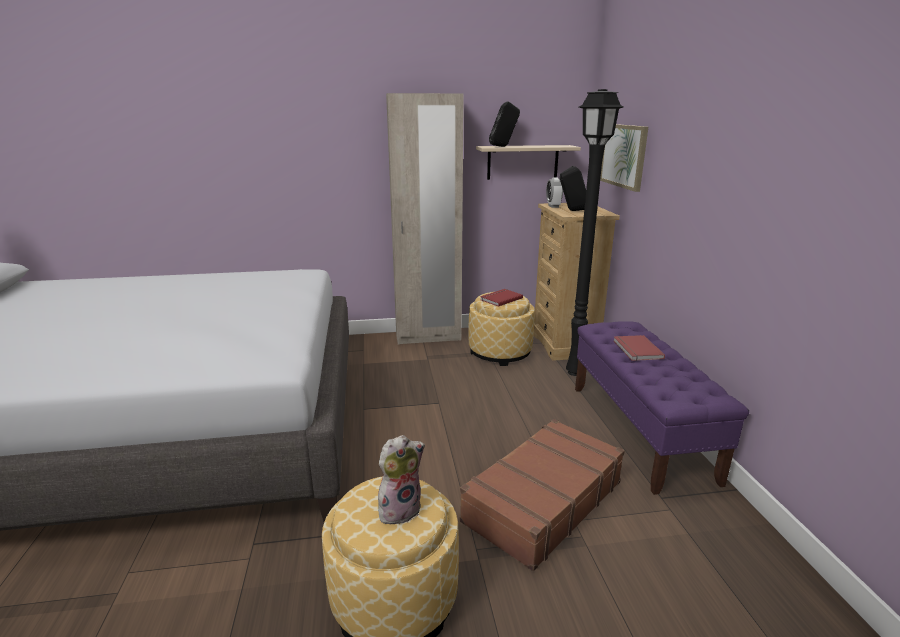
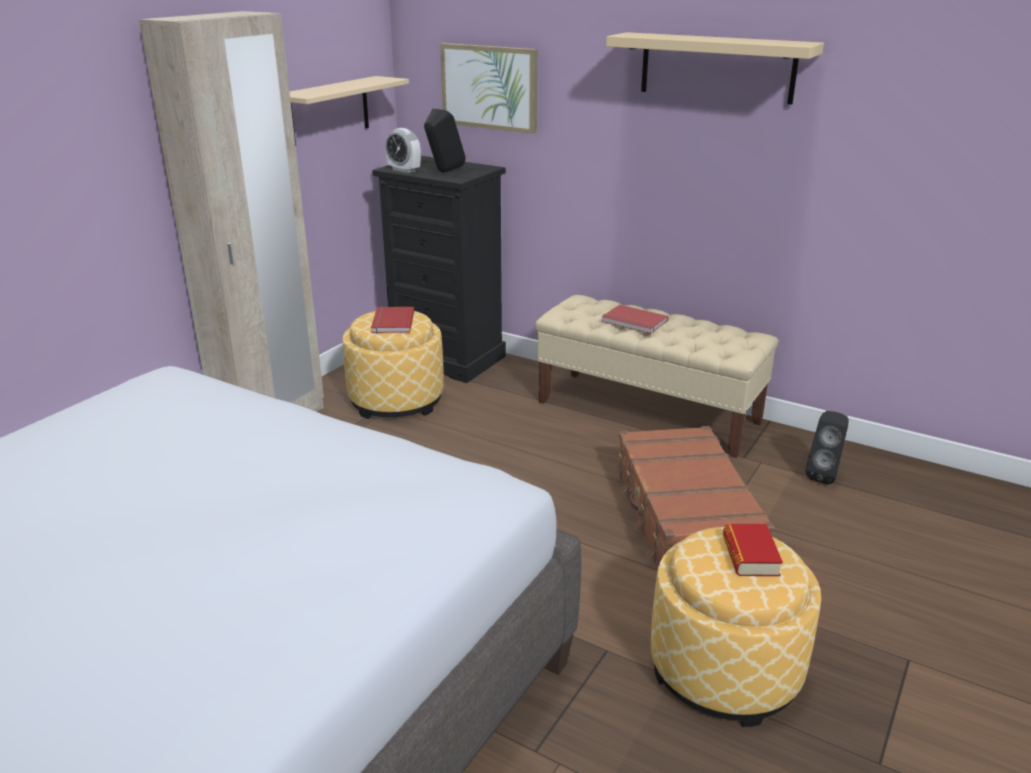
camera: 50 degrees left, 5 degrees up
plush toy [378,435,425,524] -> book [723,524,783,576]
black speaker [489,101,520,147] -> black speaker moved to [805,411,849,485]
beige dresser [534,203,620,361] -> black dresser [372,156,506,383]
black floor lamp [566,89,624,376] -> none
purple bench [575,321,749,495] -> beige bench [535,295,779,458]
none -> beige shelf [606,32,824,105]

